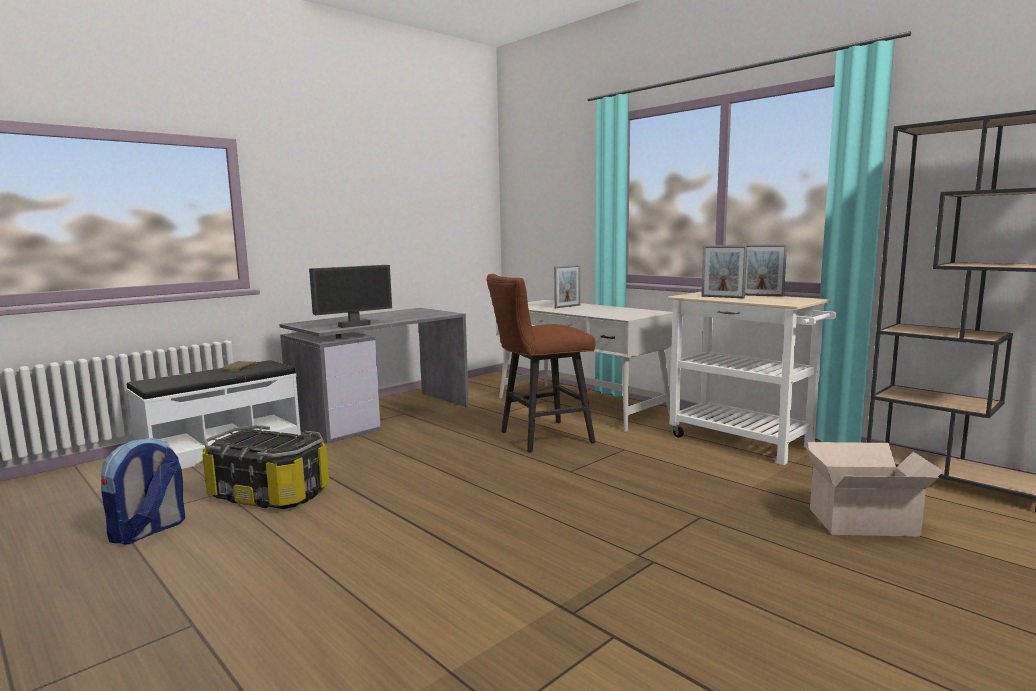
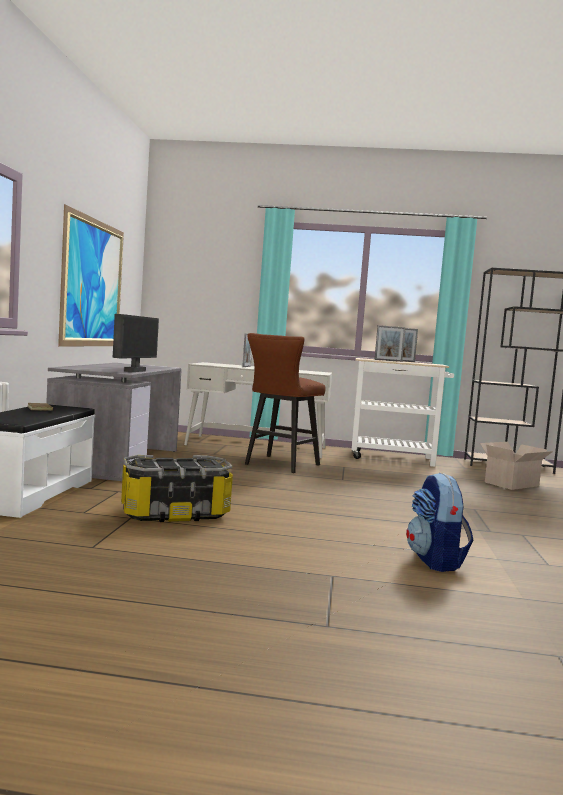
camera: 40 degrees left, 5 degrees down
backpack [101,438,185,545] -> backpack moved to [406,473,473,572]
none -> picture [58,204,124,347]

